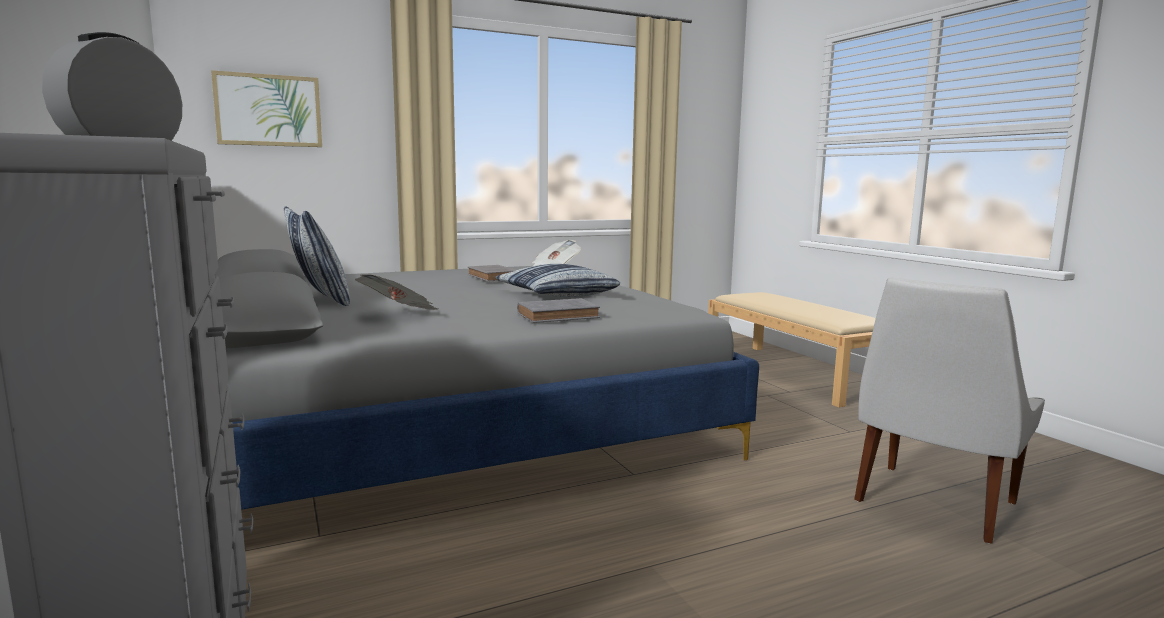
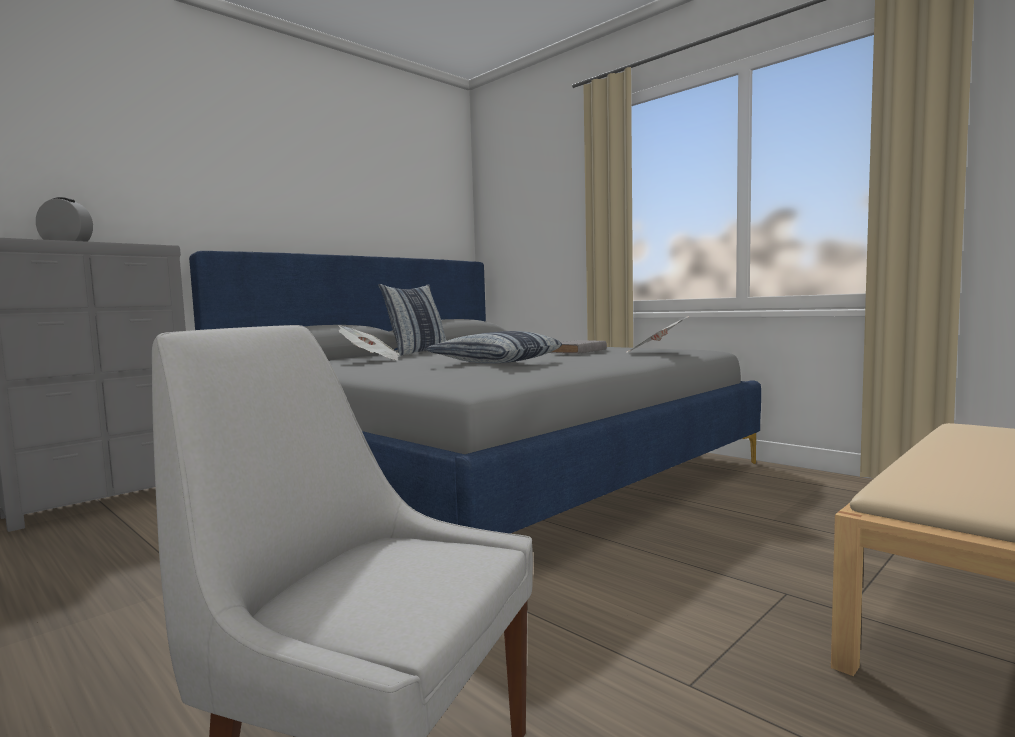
camera: 70 degrees right, 5 degrees down
picture [211,70,322,147] -> none
grey book [517,298,600,323] -> none

